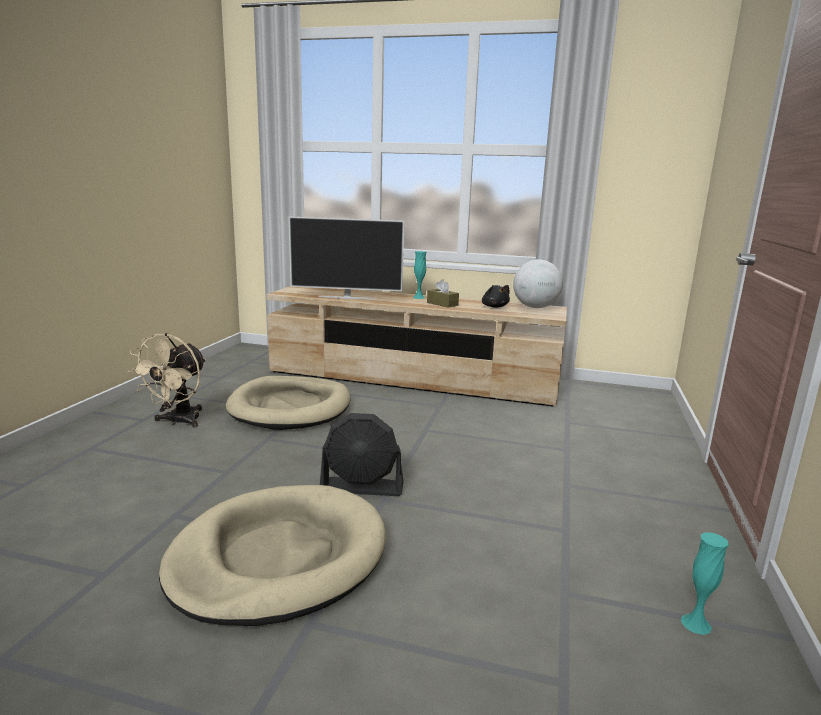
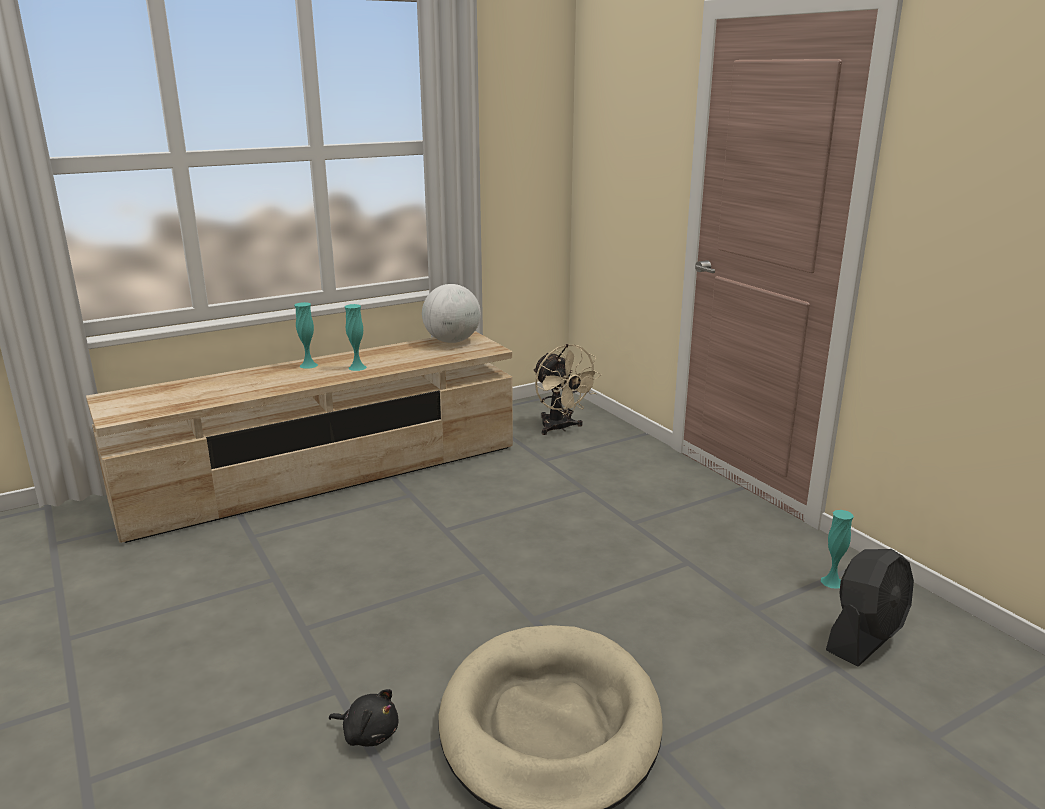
camera: 45 degrees left, 5 degrees up
beige fan [128,333,206,428] -> beige fan moved to [533,344,602,435]
beige dog bed [226,376,350,430] -> none
television [289,216,404,299] -> none
black fan [320,413,403,496] -> black fan moved to [826,549,914,667]
brown tissue box [427,279,459,308] -> turquoise vase [345,304,367,371]
black plush toy [482,285,510,308] -> black plush toy moved to [329,689,398,746]

